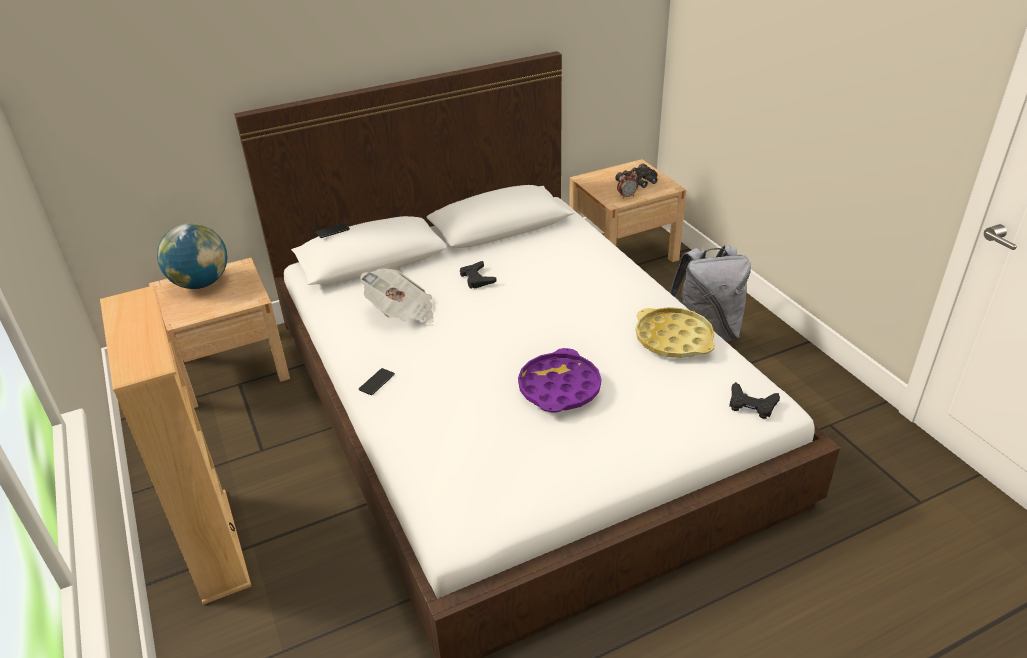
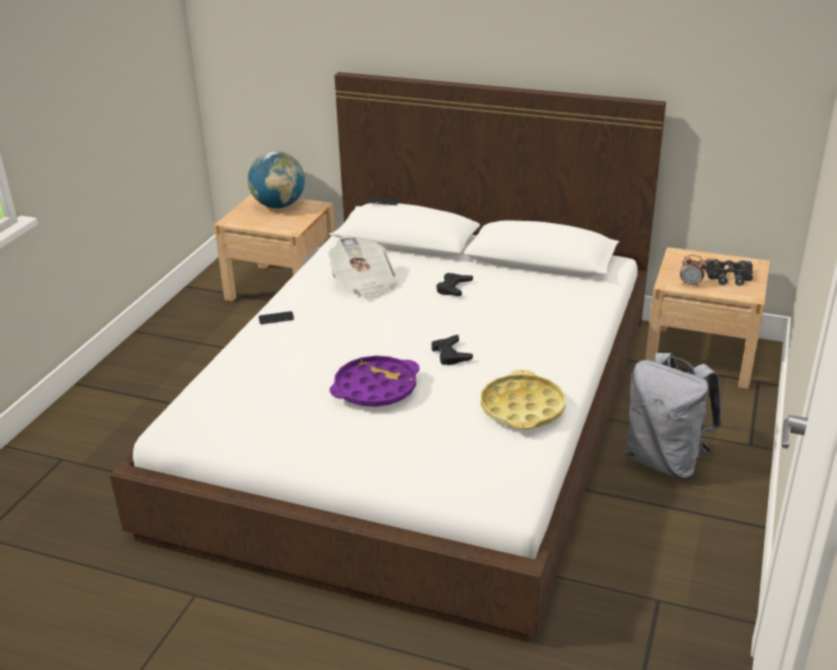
camera: 45 degrees right, 5 degrees down
beige bookcase [100,285,251,605] -> none
black game controller [729,382,780,419] -> black game controller moved to [431,335,473,365]

